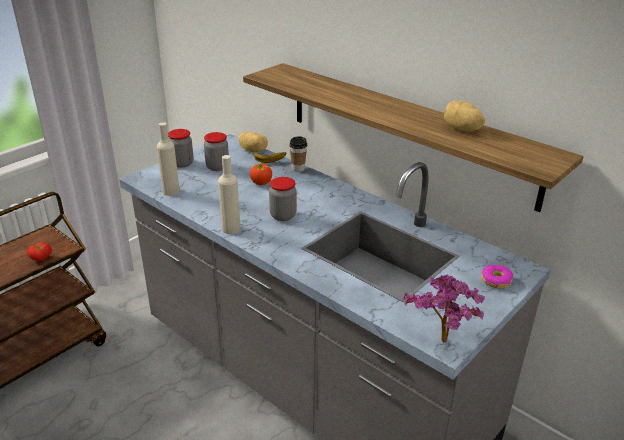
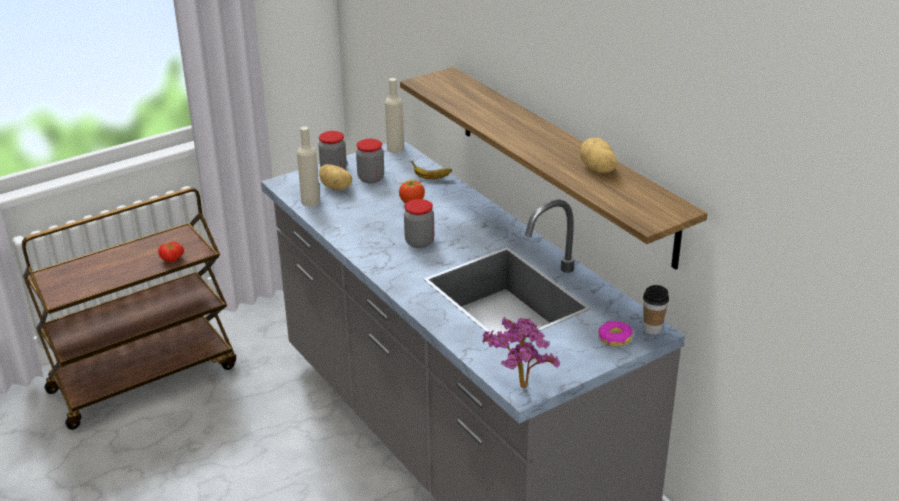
camera: 15 degrees right, 0 degrees up
beige bottle [218,155,240,234] -> beige bottle moved to [385,78,404,153]
potato [238,132,268,152] -> potato moved to [319,164,352,190]
cup [289,136,307,172] -> cup moved to [643,285,669,334]

